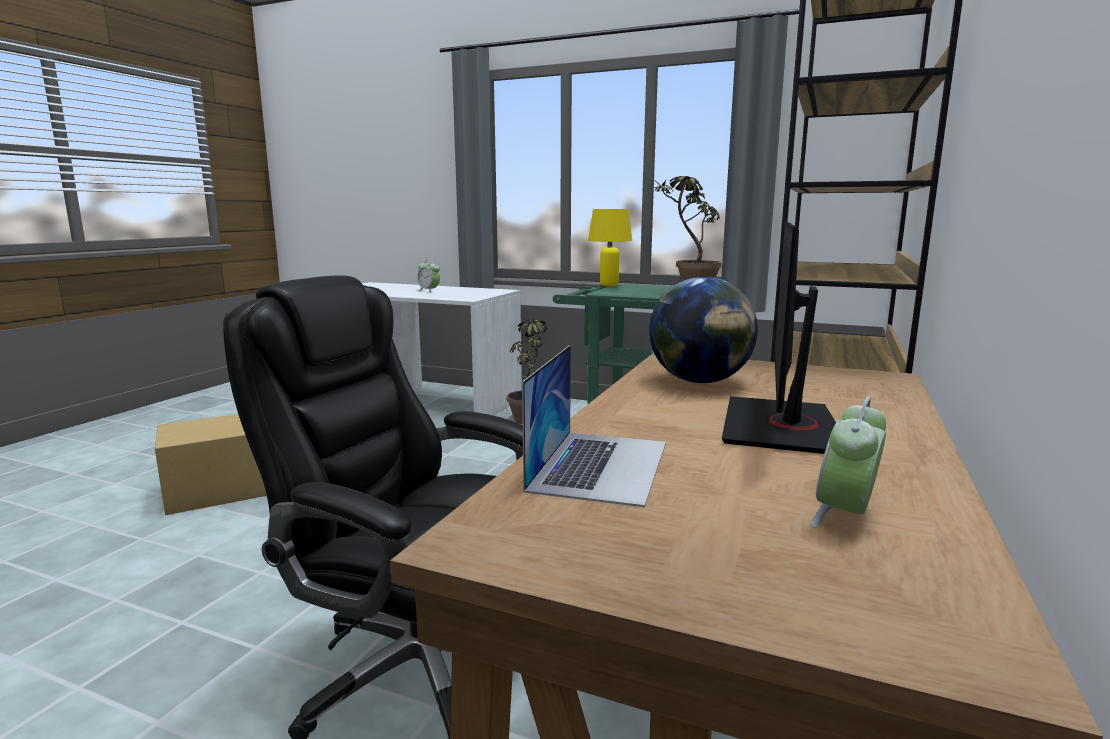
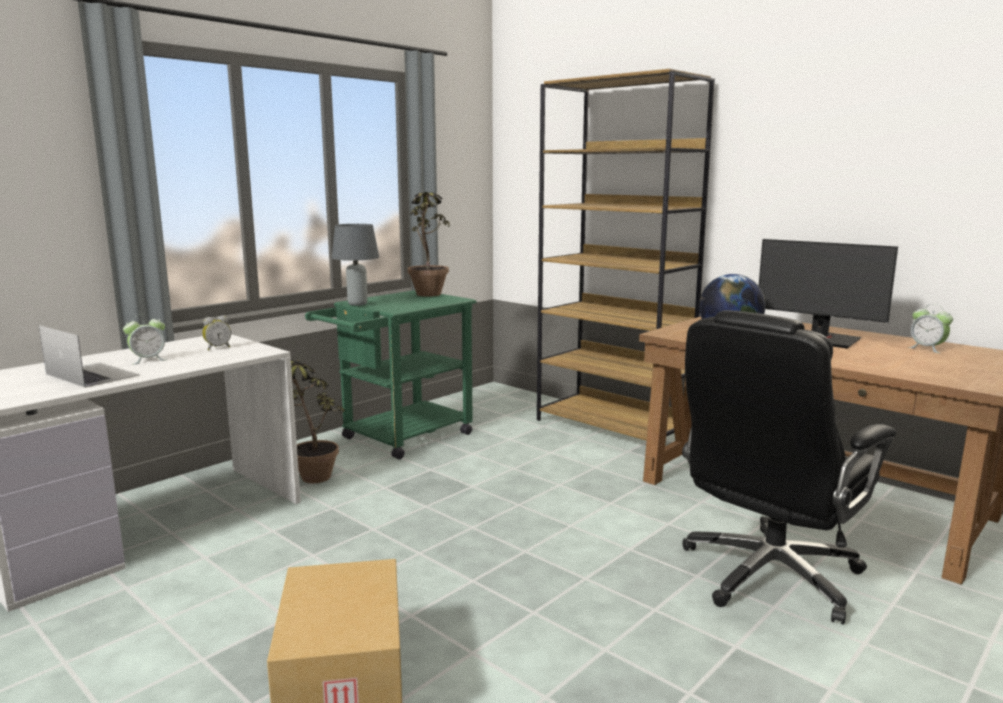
camera: 70 degrees left, 0 degrees up
laptop [522,345,666,507] -> laptop moved to [39,325,140,388]
yellow table lamp [588,209,632,286] -> grey table lamp [332,224,379,306]
none -> alarm clock [202,315,231,350]

